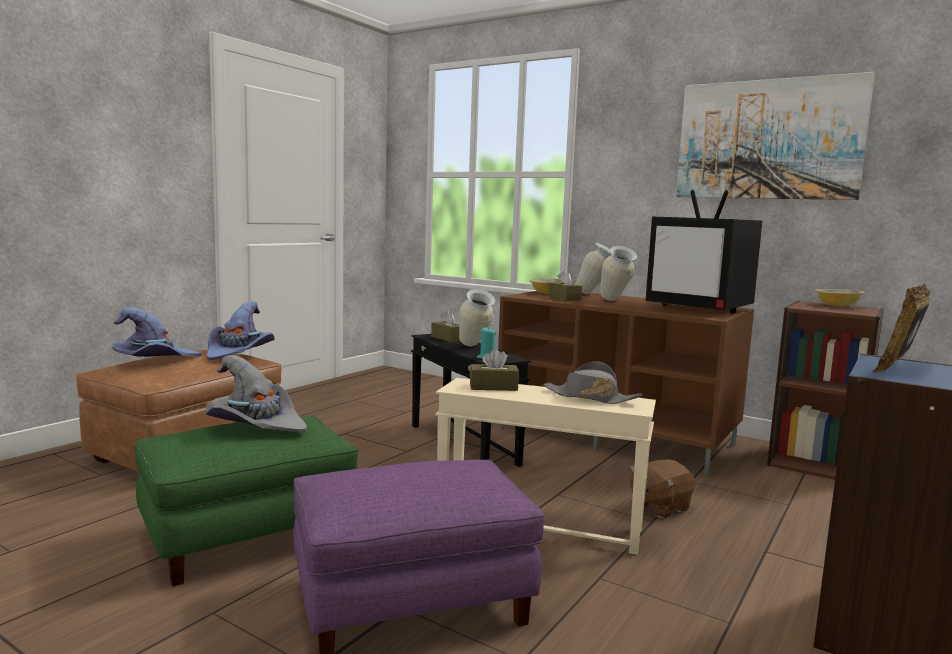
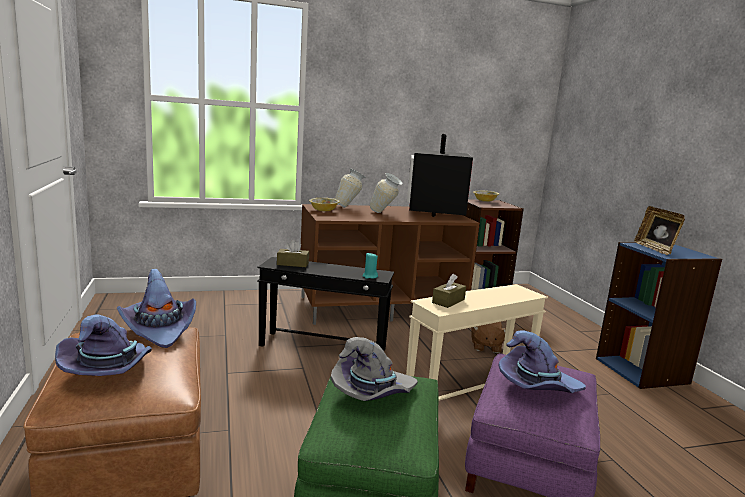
camera: 50 degrees left, 5 degrees up
vase [459,289,495,347] -> none
grey hat [543,361,642,404] -> none
brown tissue box [549,270,582,301] -> none
television [646,189,762,314] -> television turned 105 degrees clockwise [407,134,473,217]
picture [676,72,875,200] -> none
none -> purple hat [498,330,586,393]

